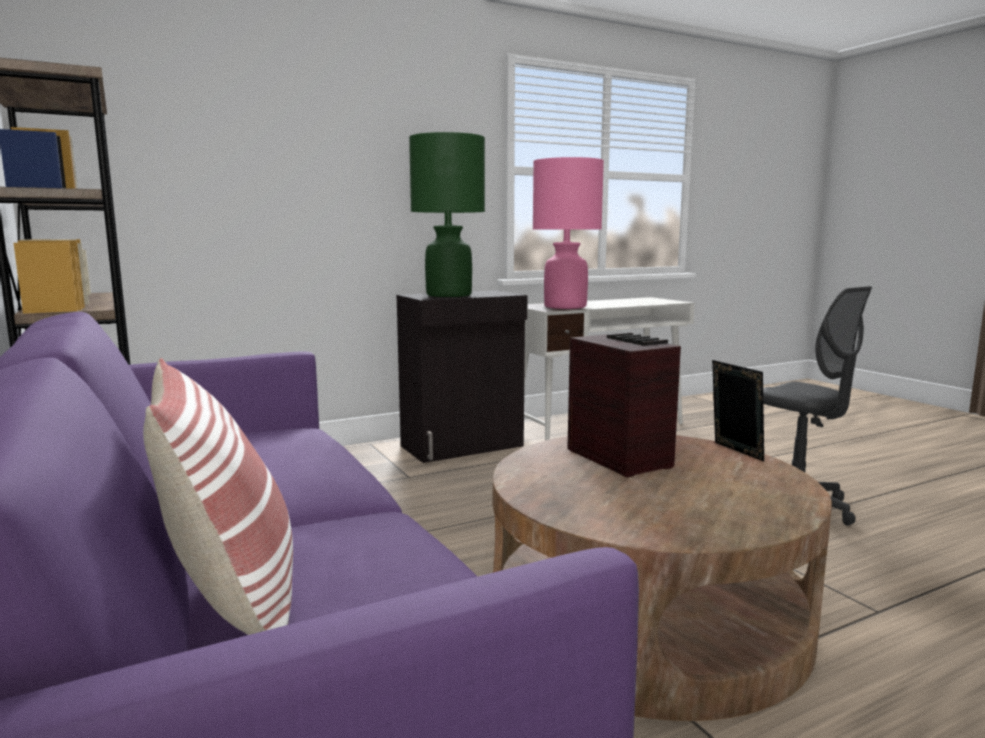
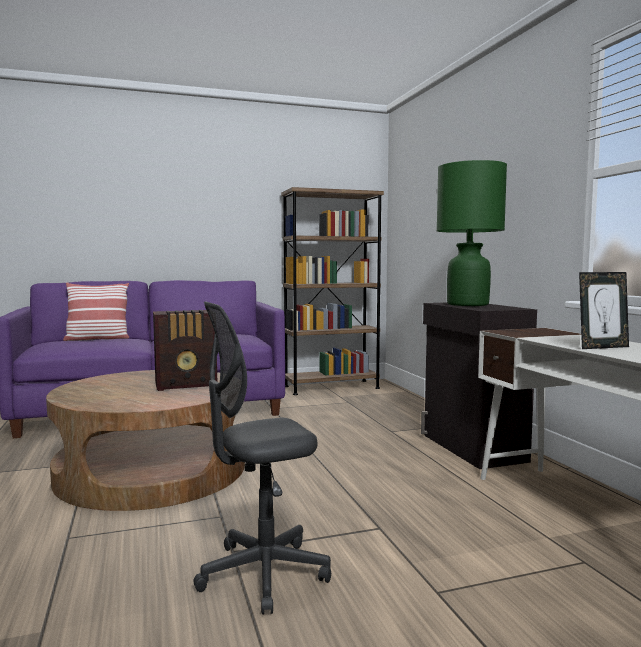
camera: 100 degrees right, 5 degrees down
pink table lamp [533,157,604,309] -> none
picture frame [712,360,764,461] -> picture frame moved to [579,272,629,349]

